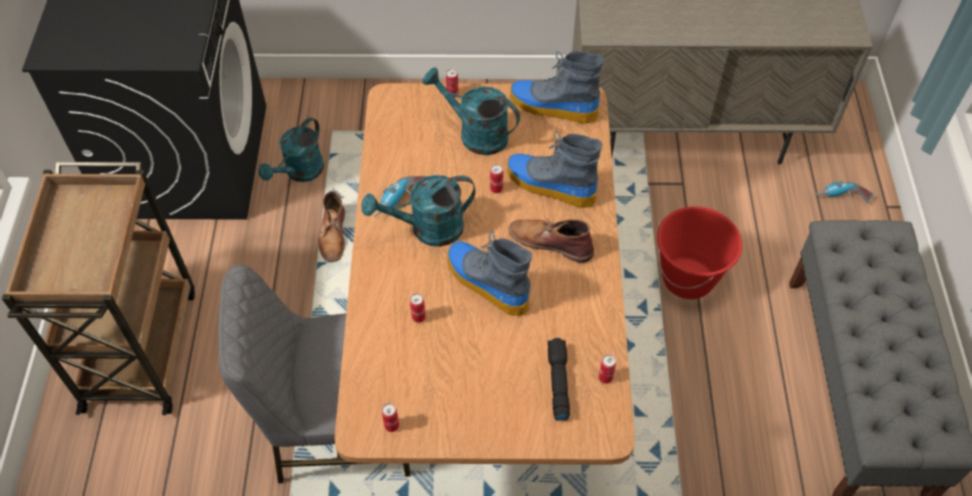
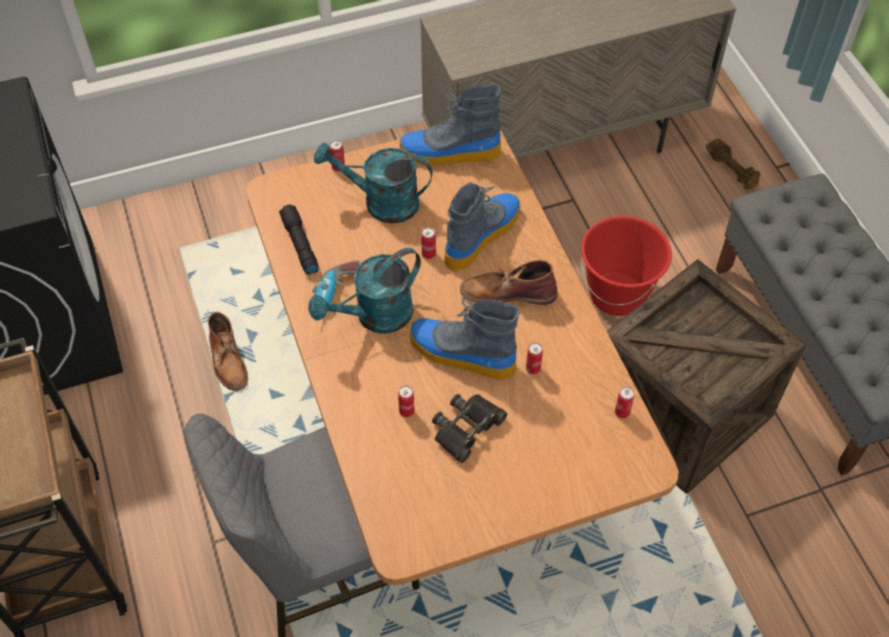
camera: 20 degrees left, 0 degrees up
turquoise watering can [258,117,324,182] -> none
can [382,403,399,432] -> can moved to [526,342,543,374]
boot [507,131,602,208] -> boot turned 120 degrees clockwise [445,182,520,271]
black flashlight [548,338,570,421] -> black flashlight moved to [279,205,319,275]
power drill [815,181,874,203] -> brown dumbbell [706,138,760,189]
none -> black binoculars [432,394,507,463]
none -> crate [607,259,807,494]

